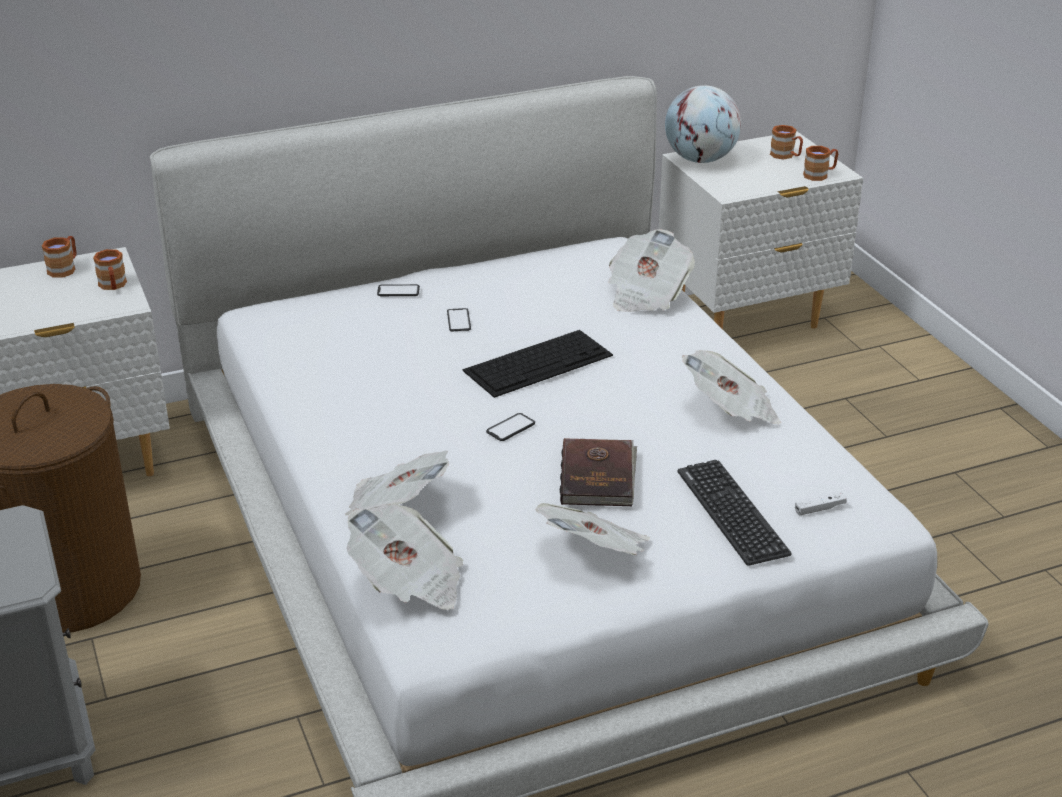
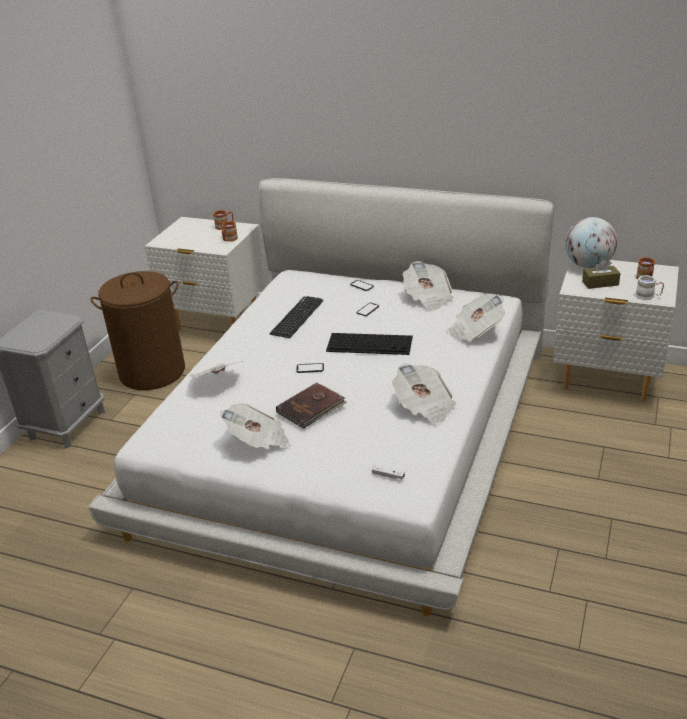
camera: 45 degrees right, 0 degrees up
newspaper [346,504,463,610] -> newspaper moved to [403,261,453,311]
keyboard [677,460,792,566] -> keyboard moved to [270,296,323,338]
brown mug [803,146,838,181] -> white mug [636,275,664,300]
none -> brown tissue box [582,259,621,289]

